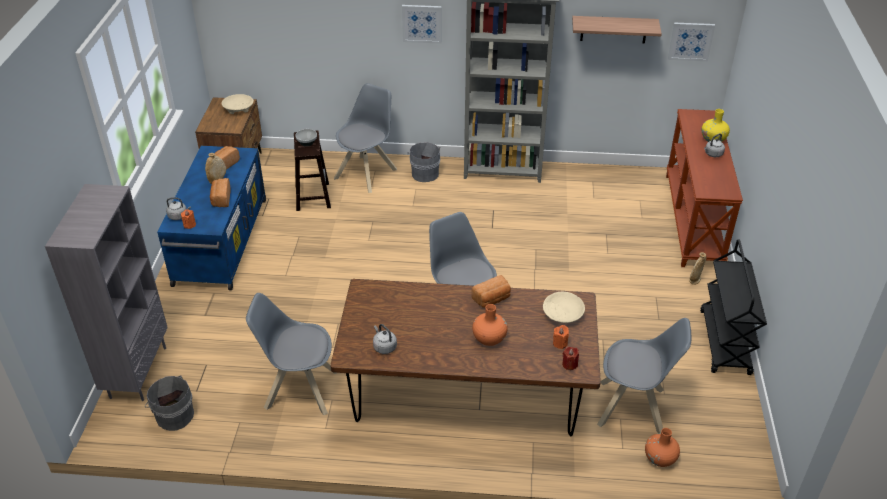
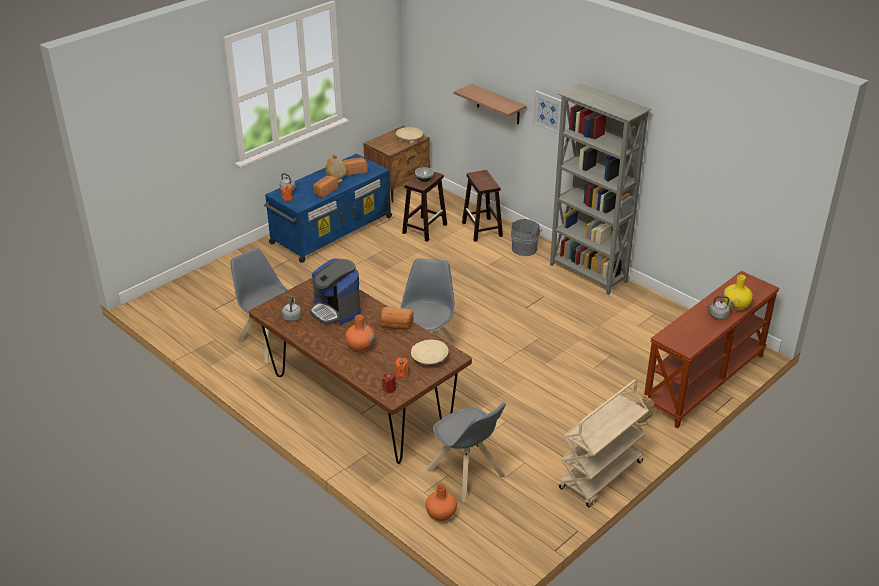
camera: 40 degrees right, 5 degrees down
grey bookcase [45,184,168,401] -> none
grey bucket [145,375,194,431] -> none
grey chair [334,83,397,193] -> brown stool [462,170,503,242]
shelf [572,16,662,43] -> shelf moved to [454,84,527,124]
picture [668,23,715,61] -> none
black cart [700,240,767,375] -> beige cart [558,379,649,507]
none -> coffee machine [309,258,361,325]

